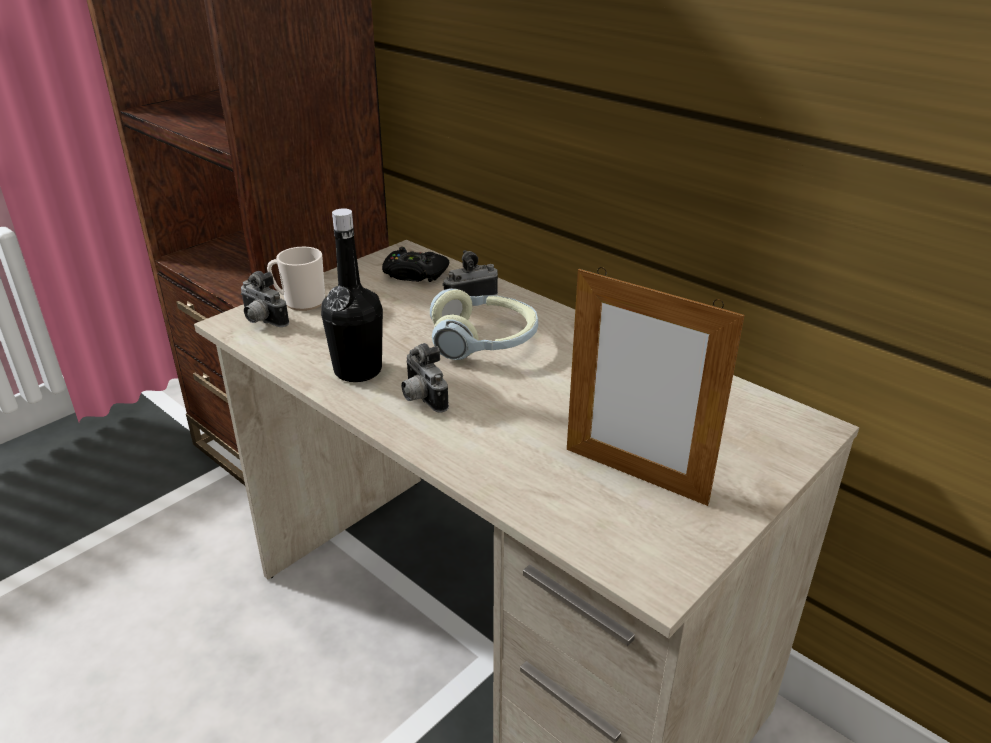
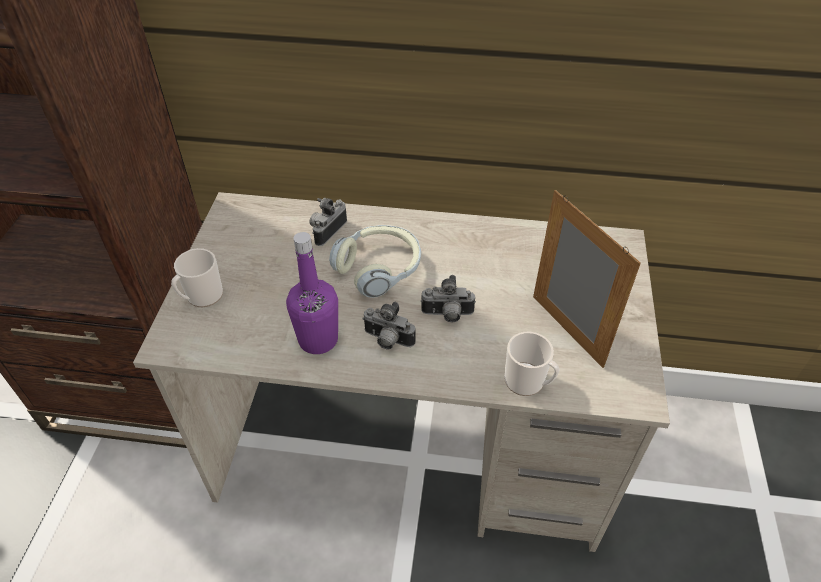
camera: 35 degrees left, 15 degrees up
camera [241,271,289,327] -> camera moved to [421,275,476,322]
black bottle [321,208,383,382] -> purple bottle [286,232,338,354]
black game controller [382,247,449,282] -> none
picture frame [567,267,745,506] -> picture frame turned 120 degrees counterclockwise [533,190,641,368]
none -> mug [504,332,560,396]

